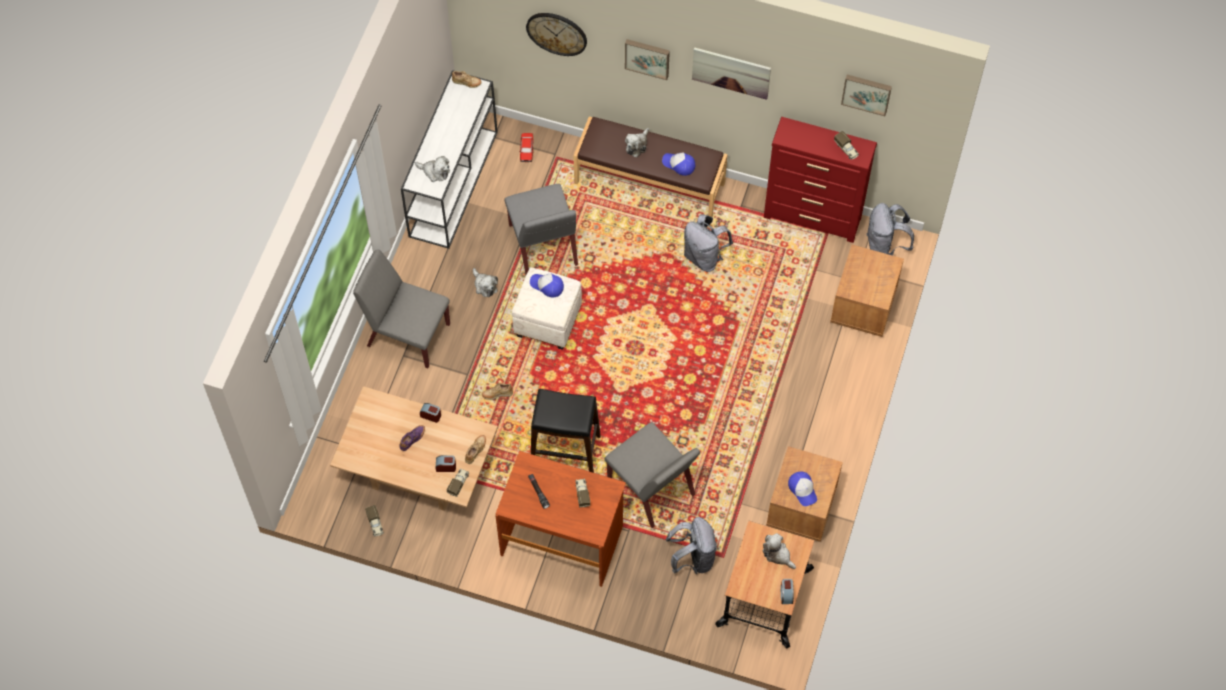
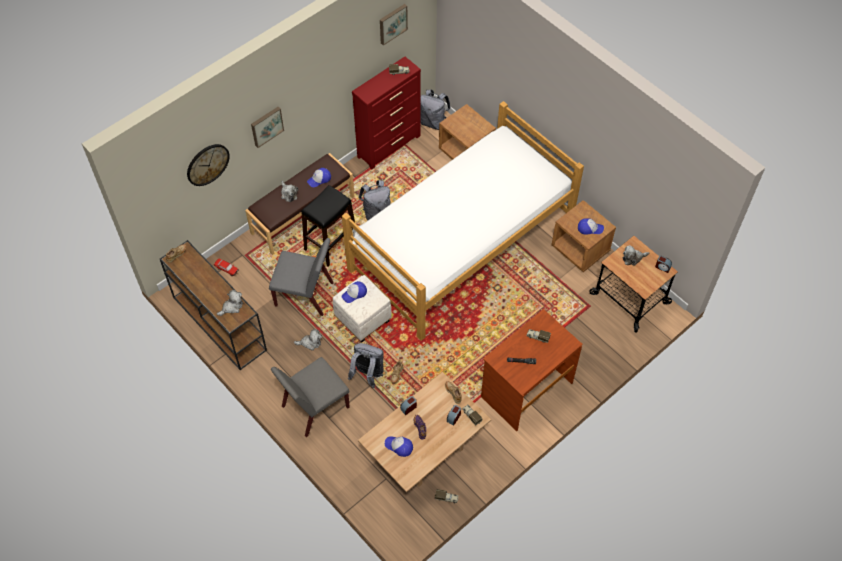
camera: 60 degrees left, 5 degrees down
white console table [401,70,498,249] -> brown console table [160,240,267,370]
black stool [531,389,601,473] -> black stool moved to [301,185,355,267]
grey chair [605,422,700,528] -> none
grey backpack [666,517,717,574] -> grey backpack moved to [348,343,384,388]
picture [692,47,771,100] -> none
none -> bed [342,101,584,341]
none -> cap [385,436,413,457]

